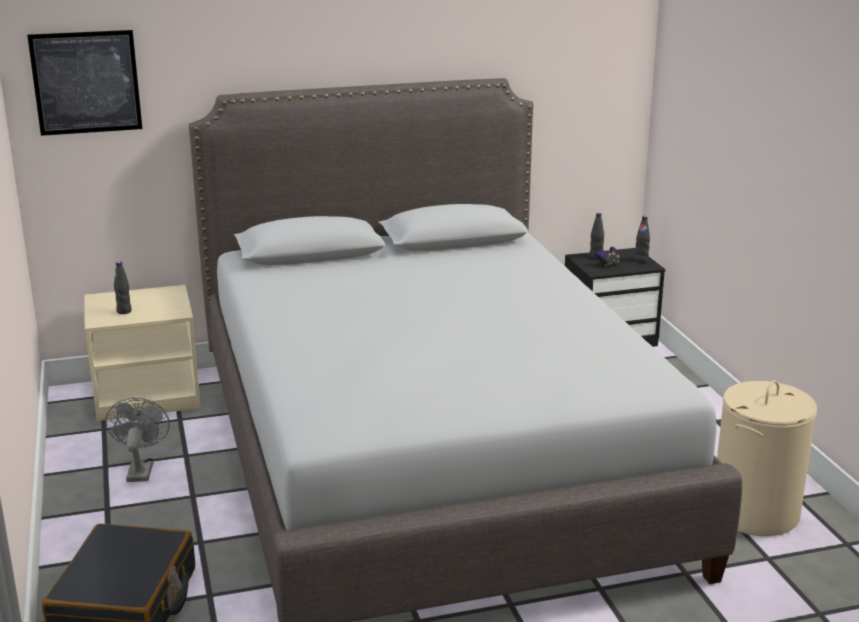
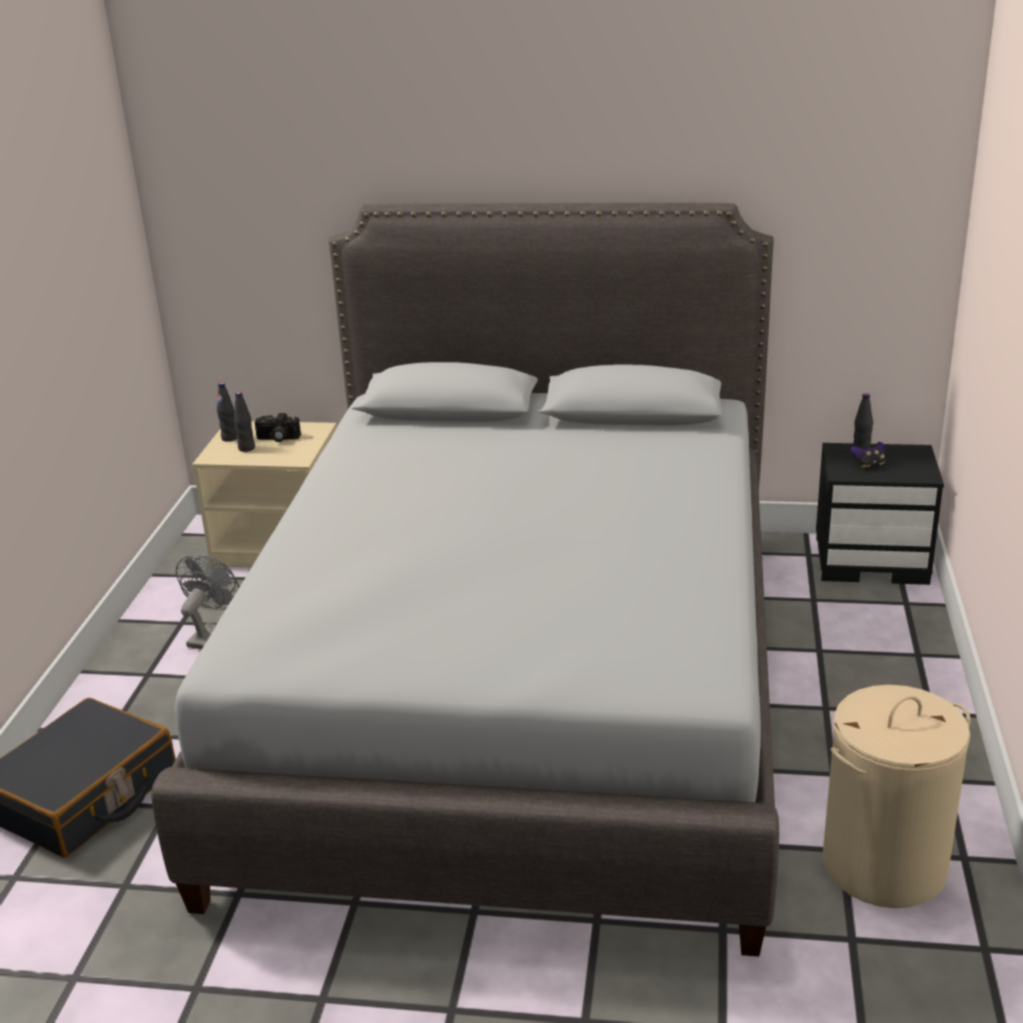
camera: 25 degrees right, 5 degrees up
picture [27,30,142,136] -> none
black bottle [635,216,650,263] -> black bottle moved to [217,382,237,442]
none -> camera [255,413,301,442]

